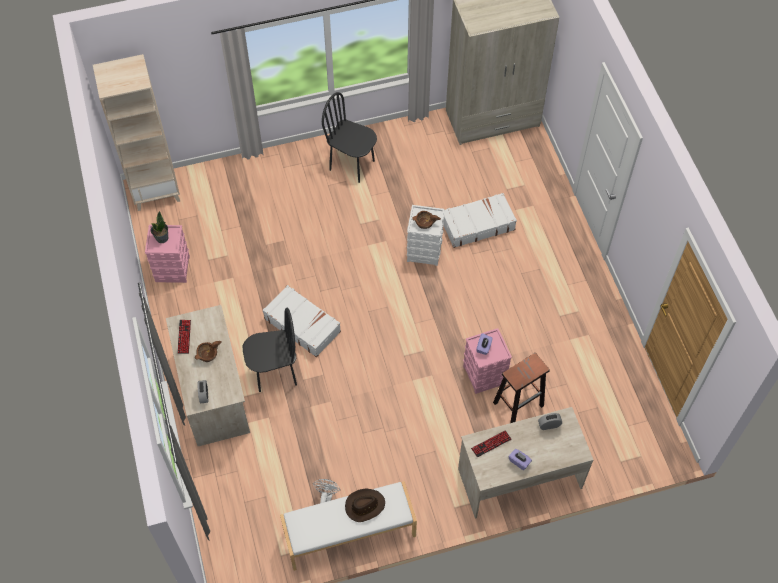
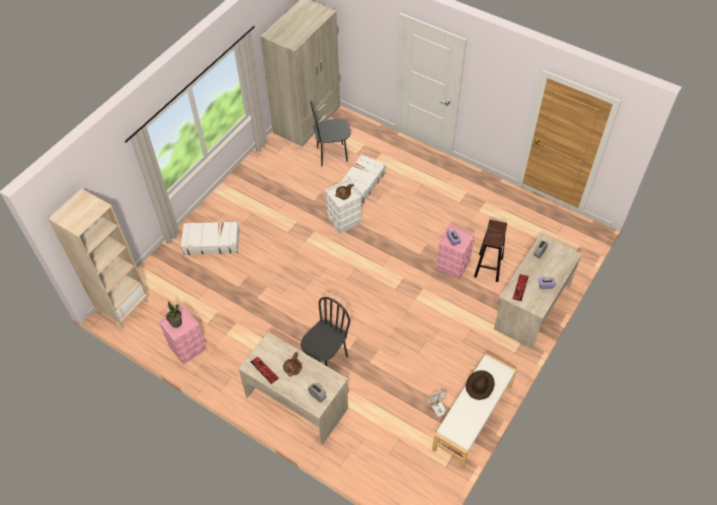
camera: 40 degrees left, 5 degrees down
white suitcase [263,285,341,357] -> white suitcase moved to [181,221,239,255]
black chair [322,92,377,183] -> black chair moved to [310,101,351,166]

